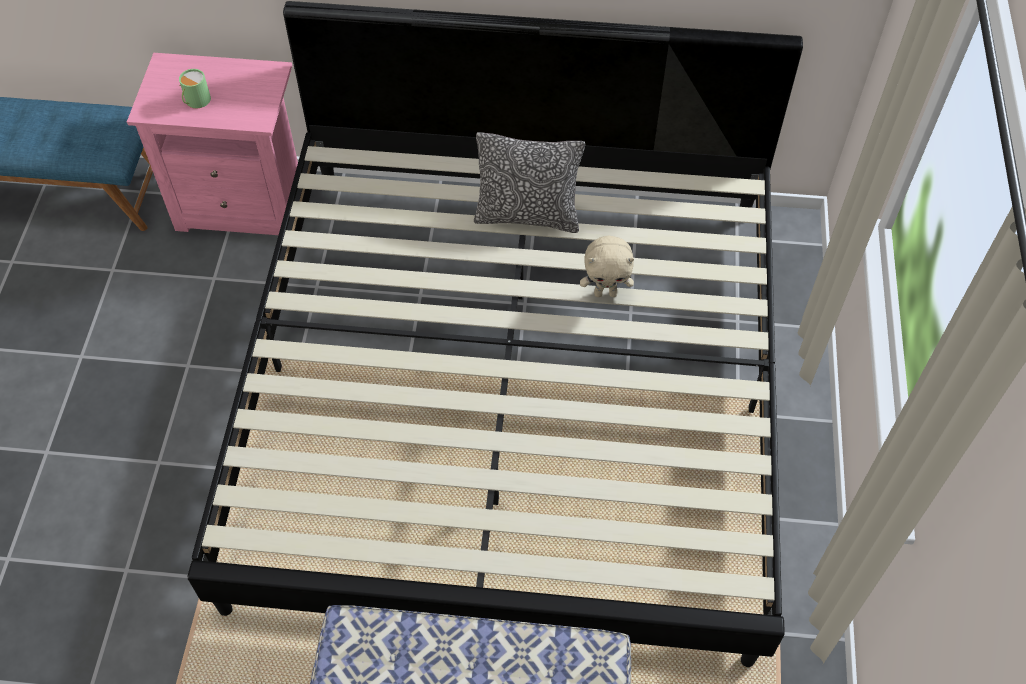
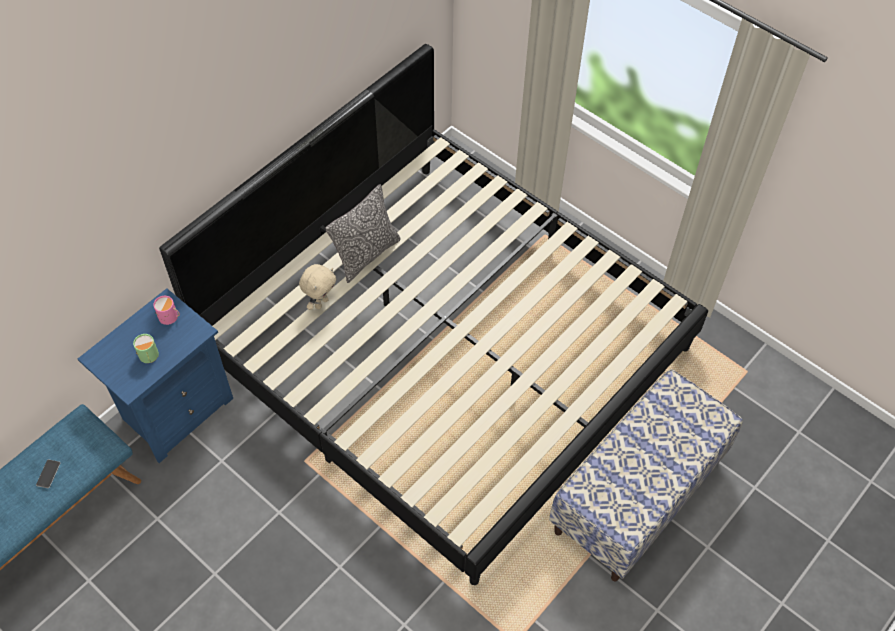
camera: 55 degrees left, 0 degrees up
pink nightstand [127,53,298,235] -> blue nightstand [78,288,233,463]
beige plush toy [580,236,634,297] -> beige plush toy moved to [299,264,336,310]
none -> phone [36,459,61,488]
none -> pink mug [153,296,180,325]

